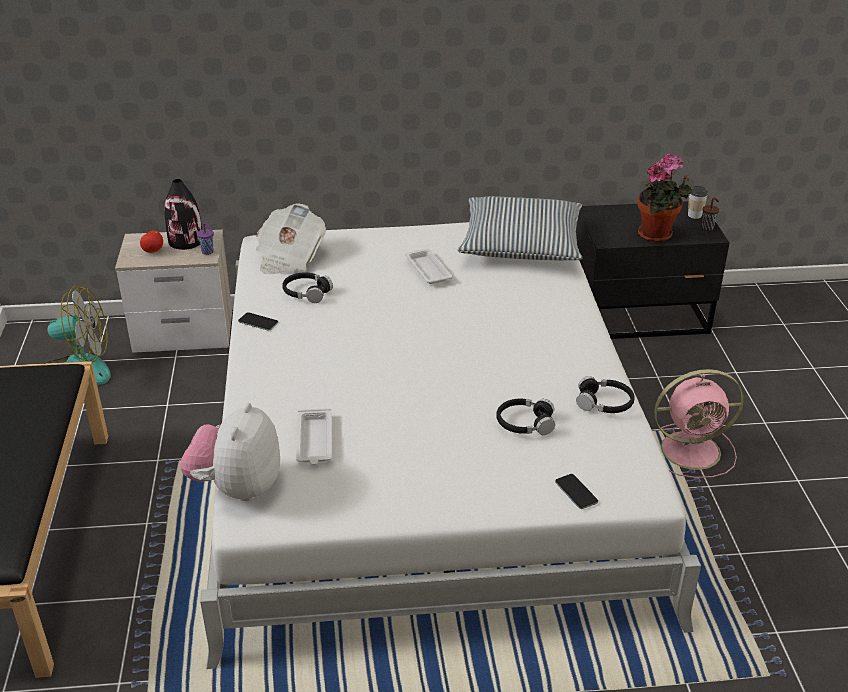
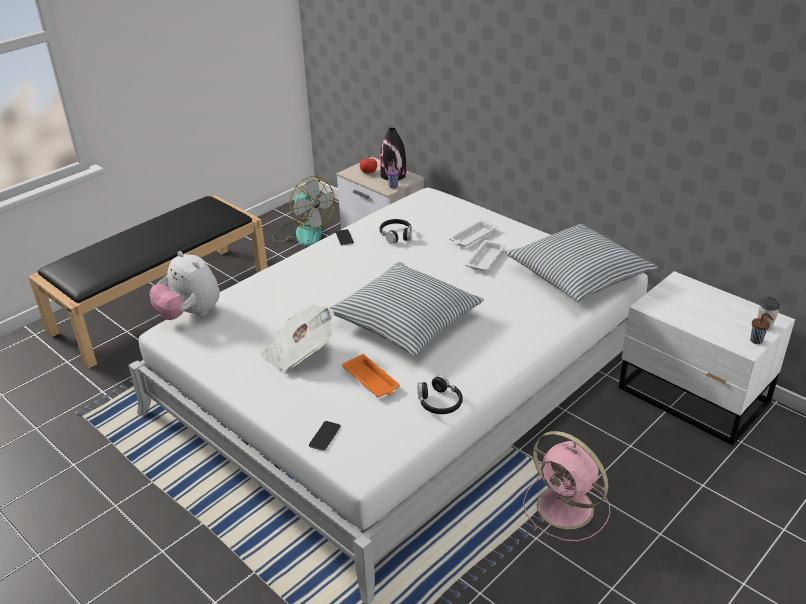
camera: 50 degrees right, 0 degrees up
plush toy [180,403,280,501] -> plush toy turned 105 degrees counterclockwise [150,251,220,320]
newspaper [256,204,326,274] -> newspaper moved to [261,304,334,372]
white tray [296,408,332,465] -> white tray moved to [449,219,497,247]
black headphones [496,399,555,435] -> orange tray [342,354,400,397]
black nightstand [576,201,730,339] -> white nightstand [619,271,795,445]
potted plant [638,154,692,242] -> none
none -> pillow [330,262,484,356]

